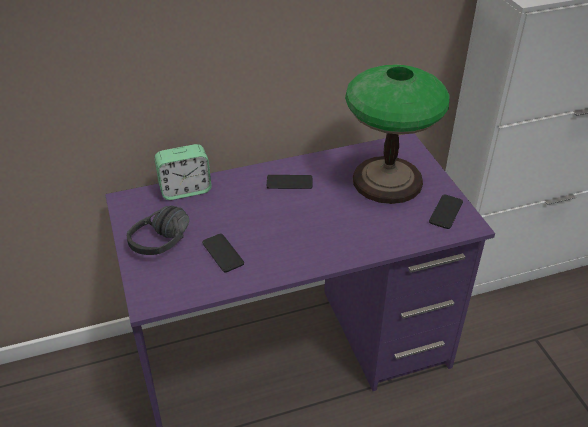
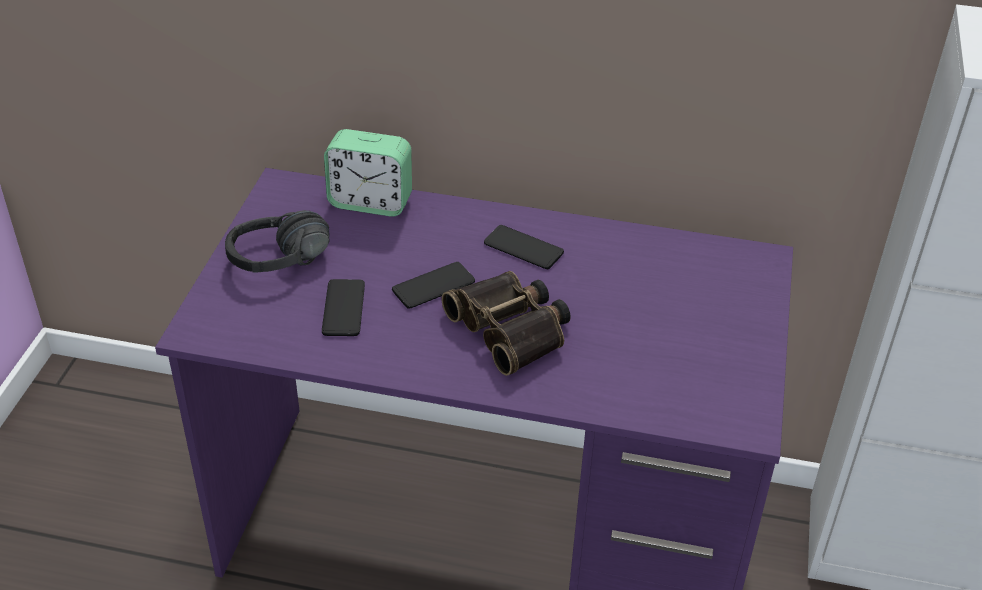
camera: 30 degrees right, 0 degrees up
table lamp [345,64,450,204] -> none
phone [429,194,463,229] -> phone moved to [392,262,475,309]
none -> binoculars [442,271,571,376]

